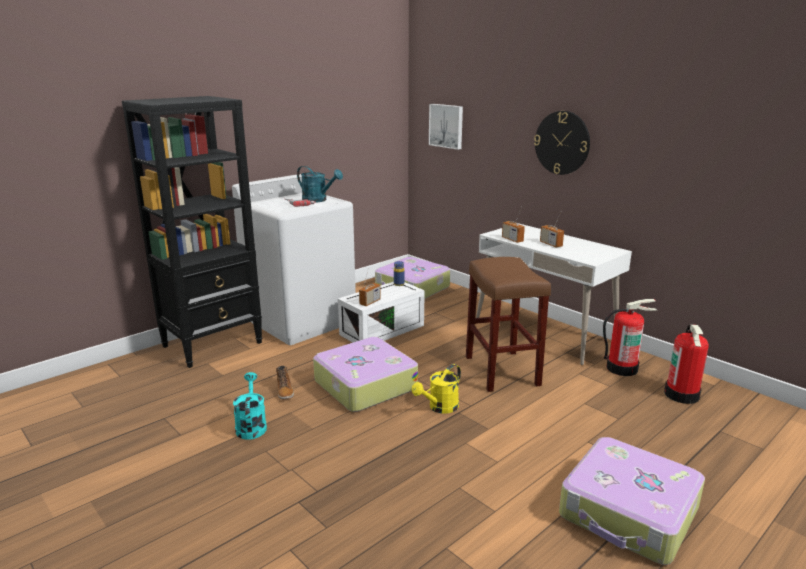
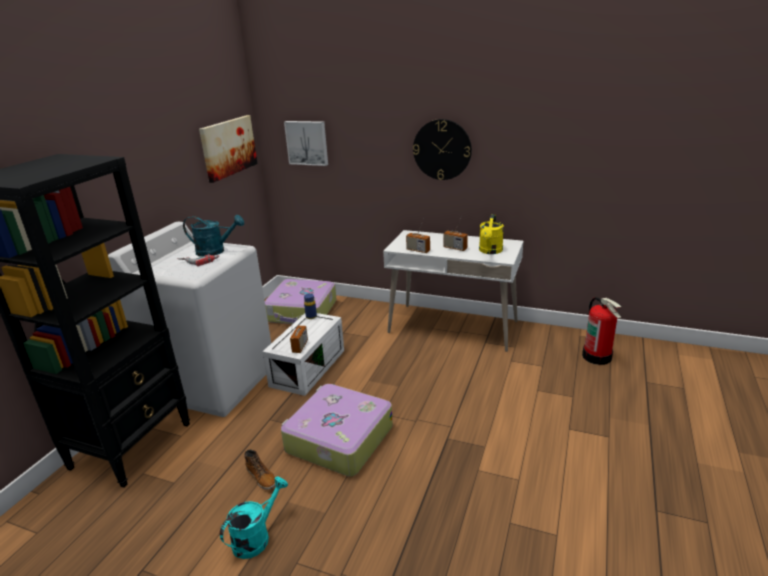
camera: 25 degrees left, 5 degrees up
turquoise watering can [233,372,267,440] -> turquoise watering can turned 75 degrees clockwise [220,476,288,559]
yellow watering can [412,364,461,413] -> yellow watering can moved to [479,214,504,254]
brown stool [466,257,551,392] -> none
suitcase [559,437,705,565] -> none
fire extinguisher [603,299,657,376] -> none
none -> picture [199,115,257,183]

